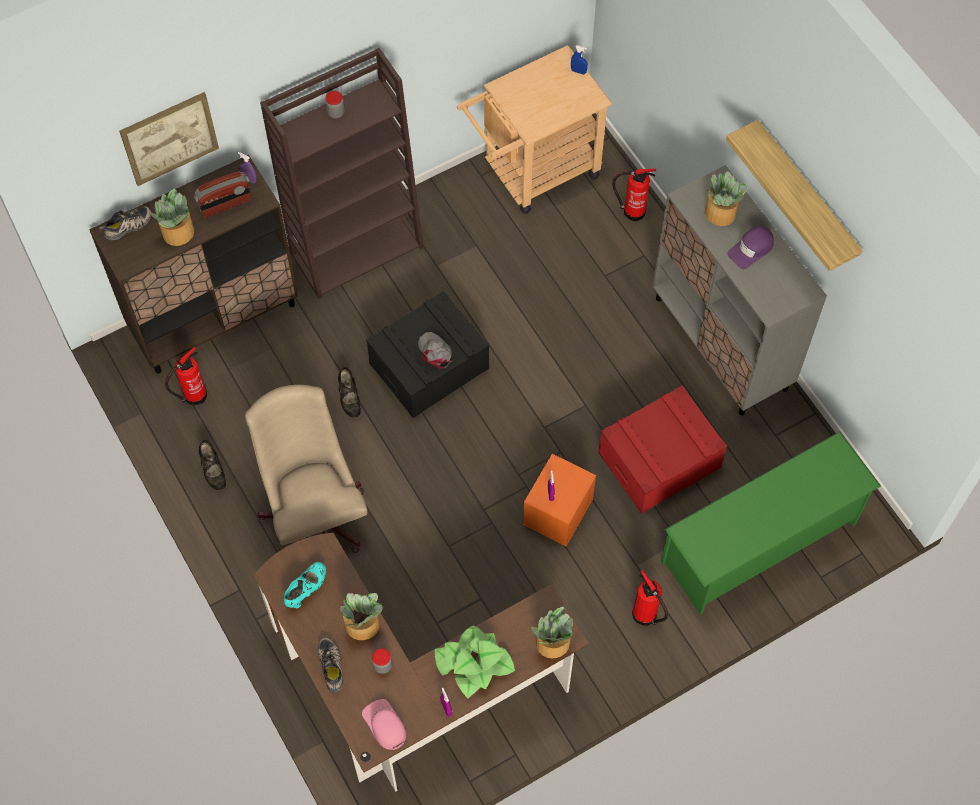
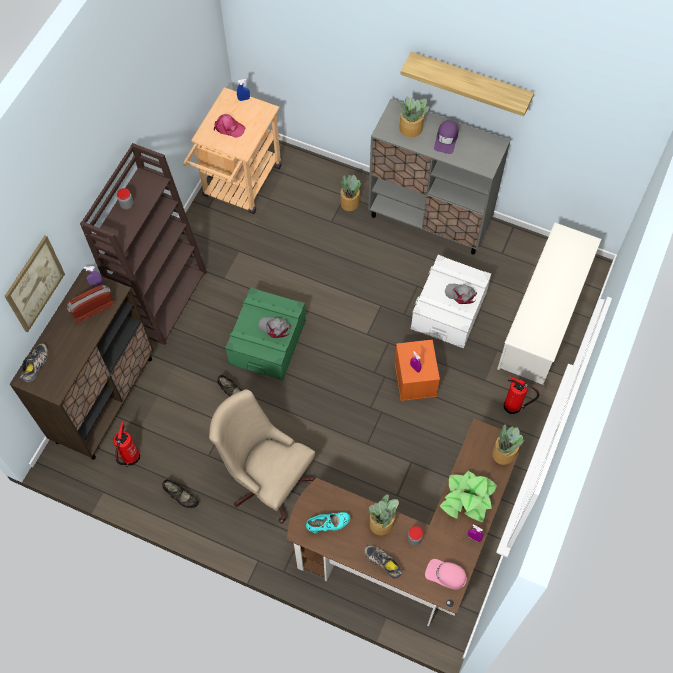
camera: 35 degrees left, 0 degrees up
potted plant [149,189,194,246] -> potted plant moved to [341,175,361,211]
radio [194,171,252,218] -> radio turned 150 degrees counterclockwise [67,285,114,323]
turquoise shoe [284,562,326,609] -> turquoise shoe turned 75 degrees clockwise [306,512,350,533]
black storage box [366,291,489,418] -> green storage box [225,287,306,380]
red storage box [598,385,727,514] -> white storage box [411,255,491,349]
fire extinguisher [612,169,656,221] -> none
green shoe rack [661,431,881,615] -> white shoe rack [497,222,601,385]
none -> pink cap [214,114,245,138]
none -> grey cap [445,284,477,304]

